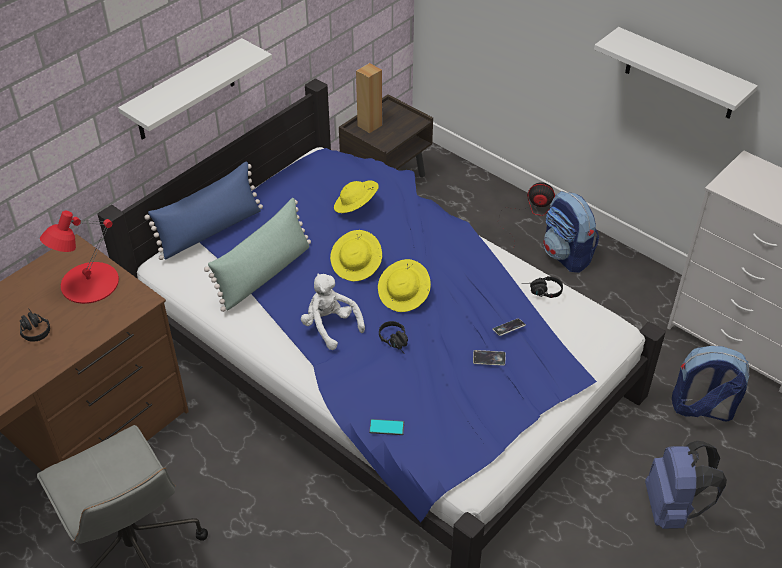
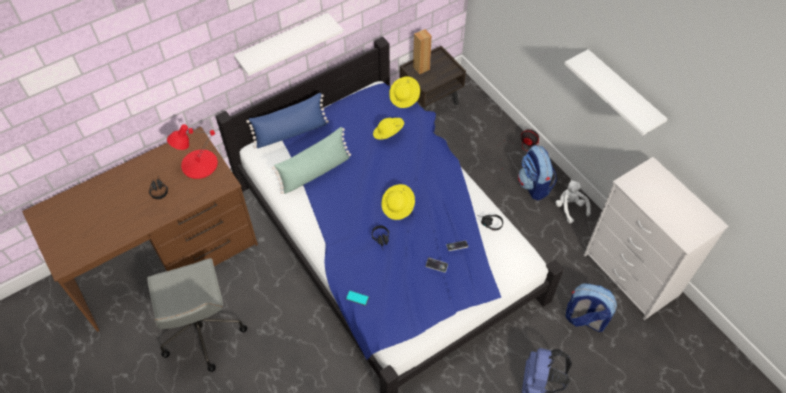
camera: 15 degrees right, 10 degrees up
white plush toy [301,274,365,350] -> white plush toy moved to [555,180,591,224]
yellow hat [330,230,382,281] -> yellow hat moved to [389,76,420,108]

